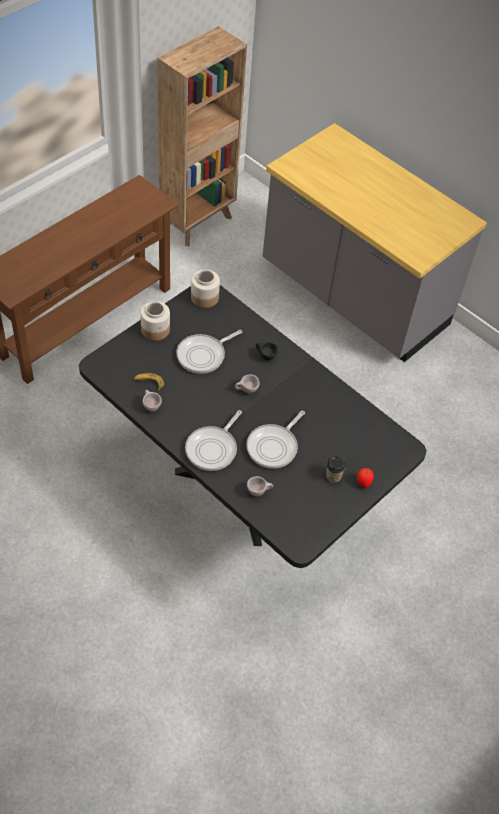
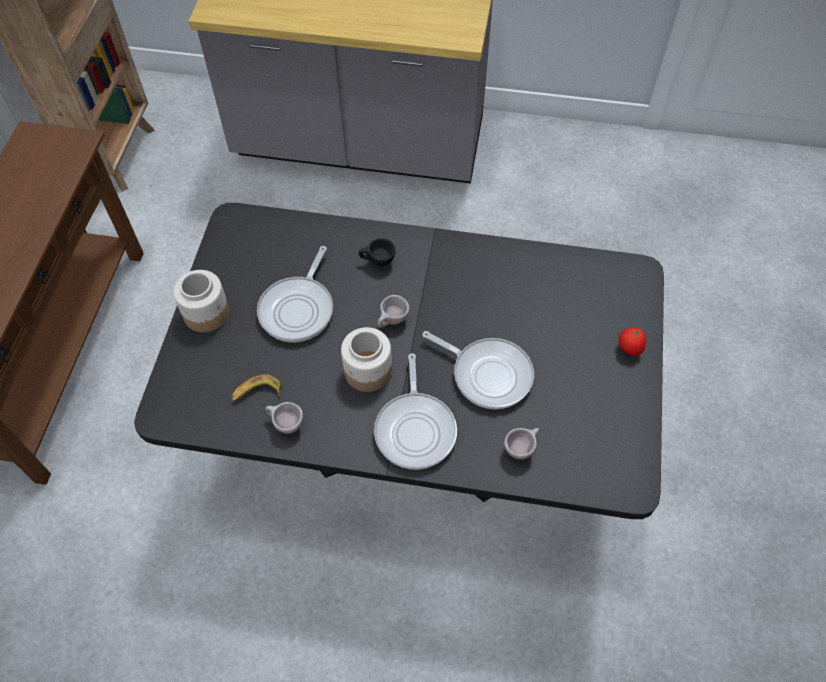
camera: 30 degrees left, 5 degrees up
jar [191,269,220,308] -> jar moved to [341,327,392,392]
frying pan [246,411,305,469] -> frying pan turned 60 degrees counterclockwise [422,331,534,410]
cup [326,456,346,483] -> none

